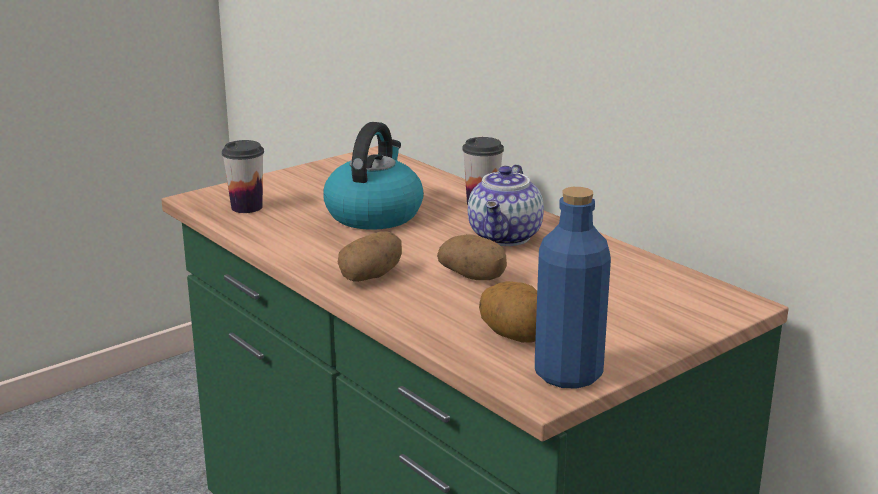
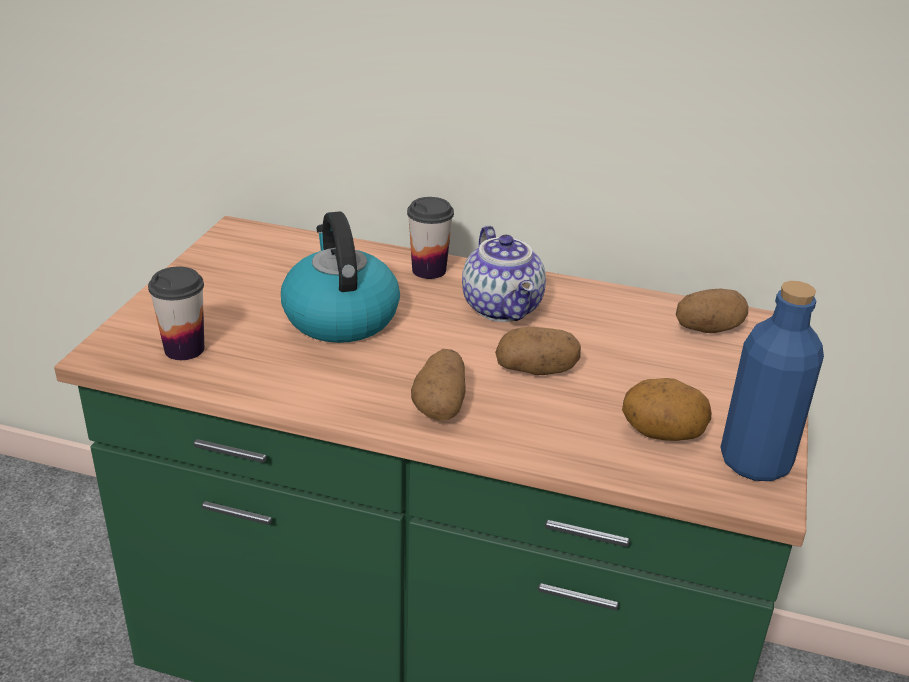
camera: 35 degrees left, 10 degrees up
none -> potato [676,288,748,333]

